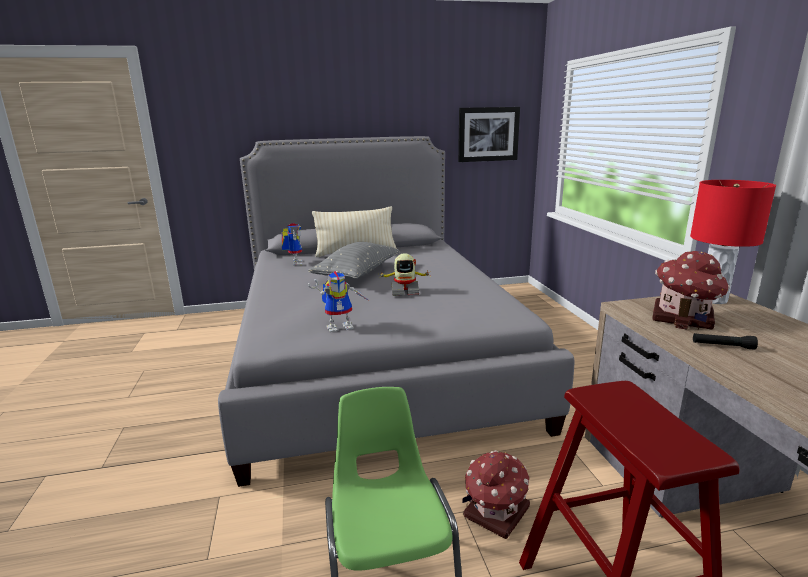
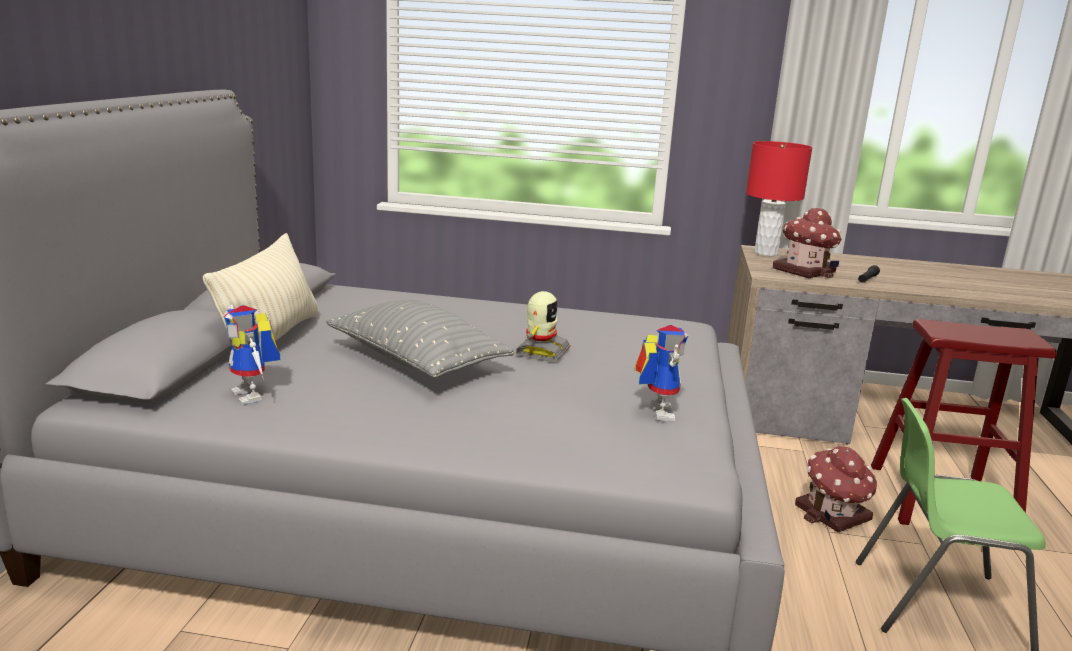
camera: 70 degrees left, 0 degrees up
toy robot [282,223,302,266] -> toy robot turned 135 degrees counterclockwise [223,305,280,405]
picture [458,107,520,162] -> none

